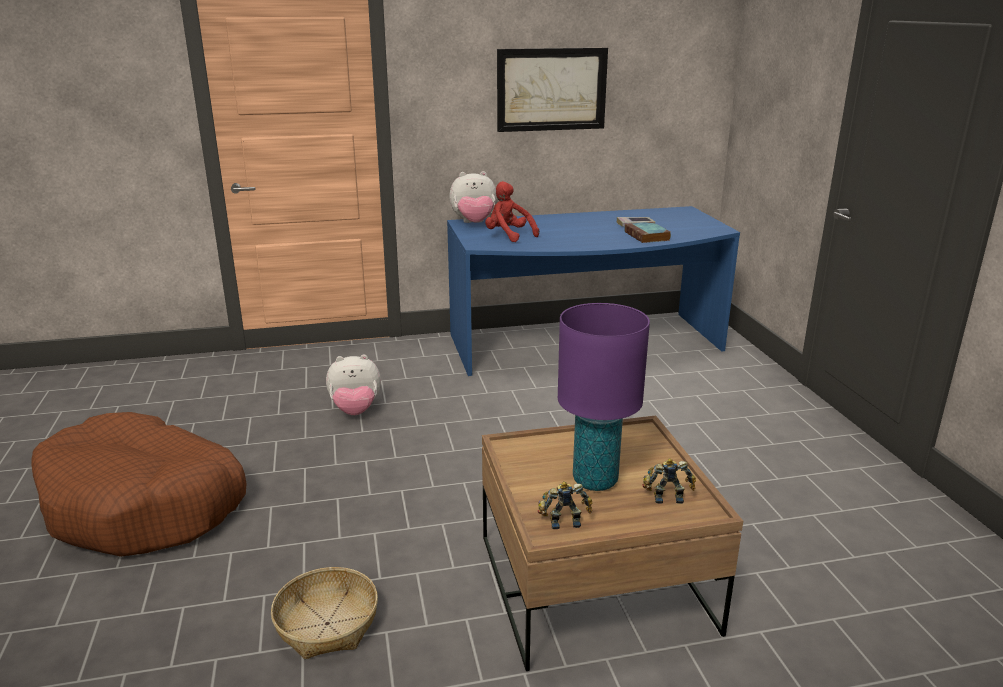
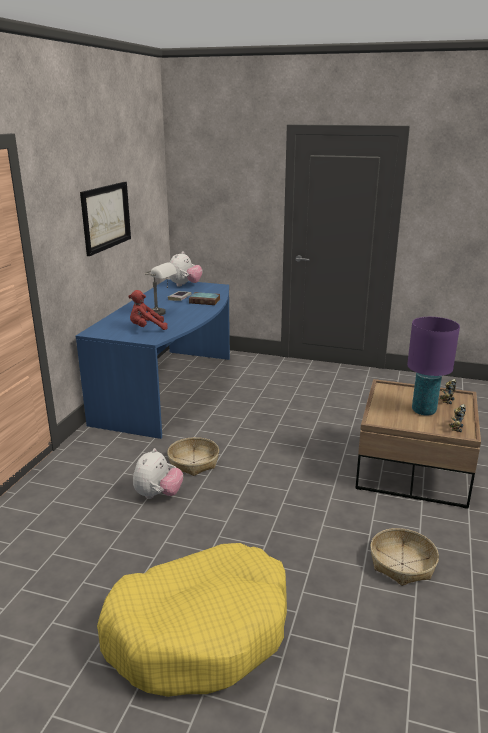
camera: 60 degrees left, 0 degrees up
brown dog bed [31,412,246,557] -> yellow dog bed [97,543,287,697]
plush toy [449,171,497,223] -> plush toy moved to [169,251,203,286]
none -> grey table lamp [144,262,177,316]
none -> basket [167,437,219,476]

